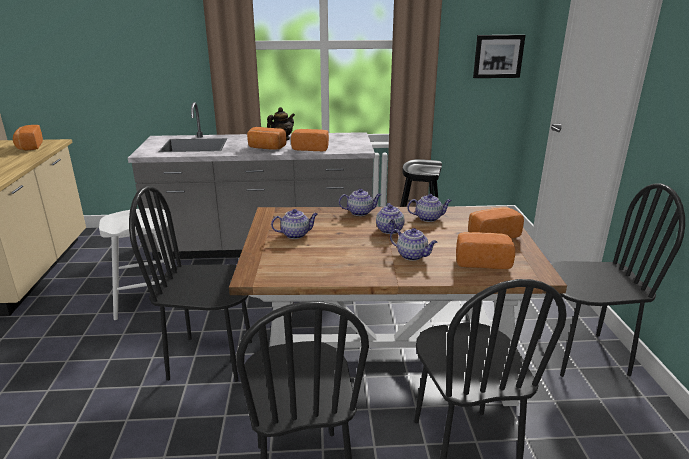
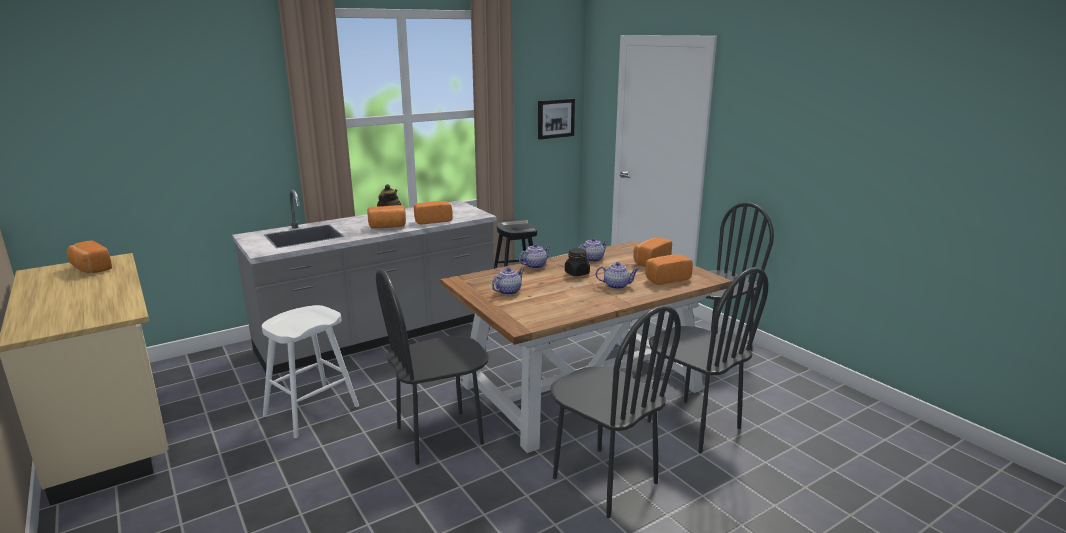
camera: 30 degrees left, 5 degrees down
teapot [376,203,404,234] -> black jar [565,248,590,276]

